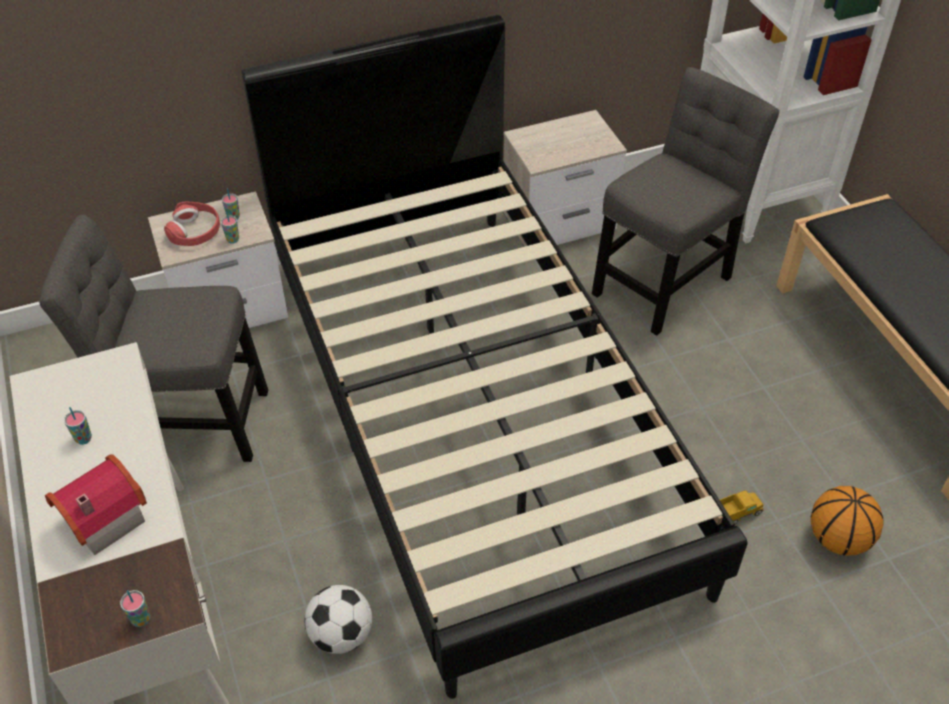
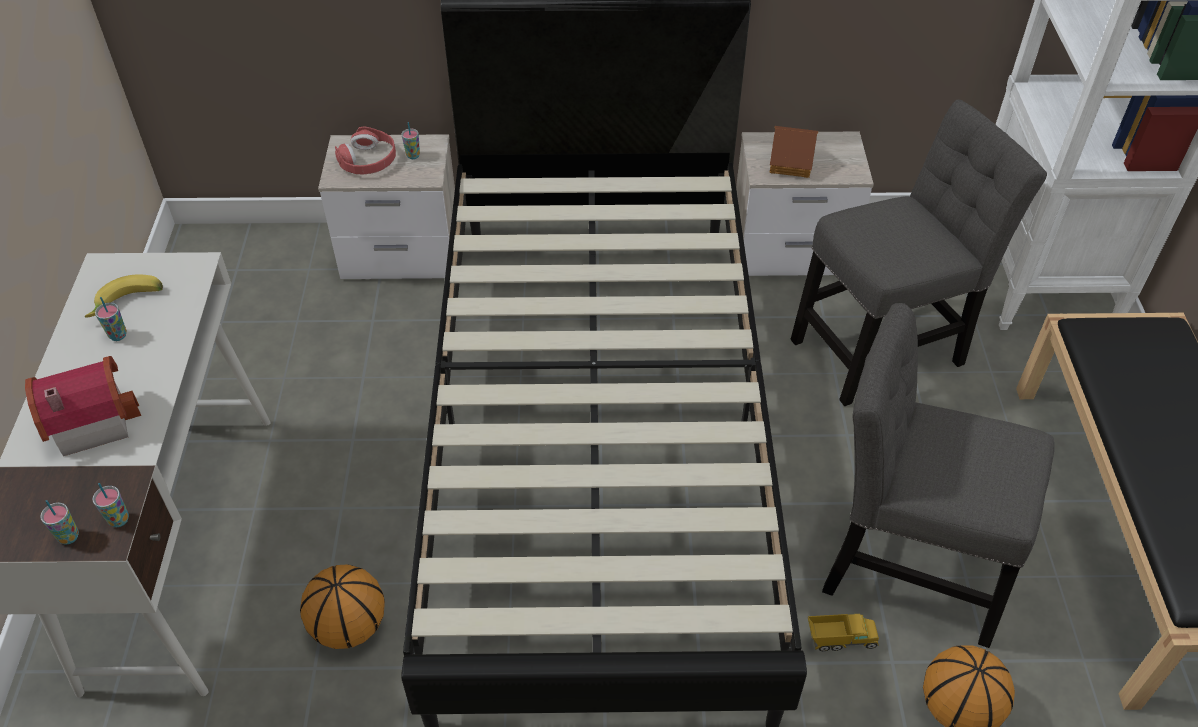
camera: 20 degrees right, 0 degrees up
grey chair [39,214,268,462] -> grey chair moved to [822,303,1054,648]
cup [221,211,239,244] -> cup moved to [93,483,129,527]
football [305,585,372,654] -> basketball [300,564,385,649]
none -> banana [85,274,163,318]
none -> toy house [770,126,818,178]

